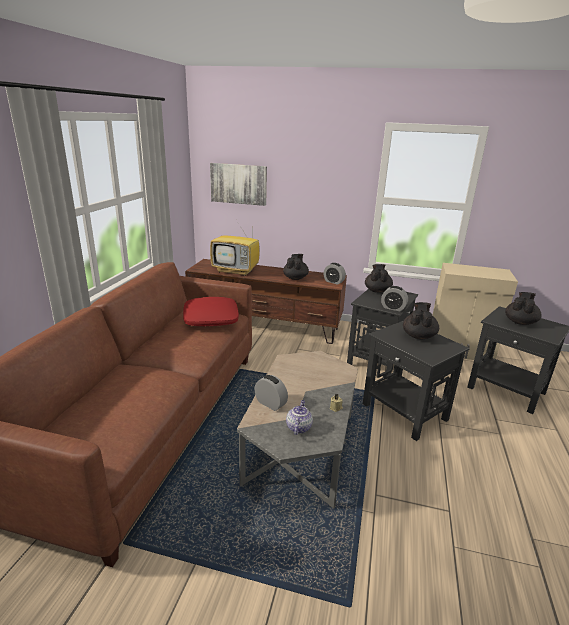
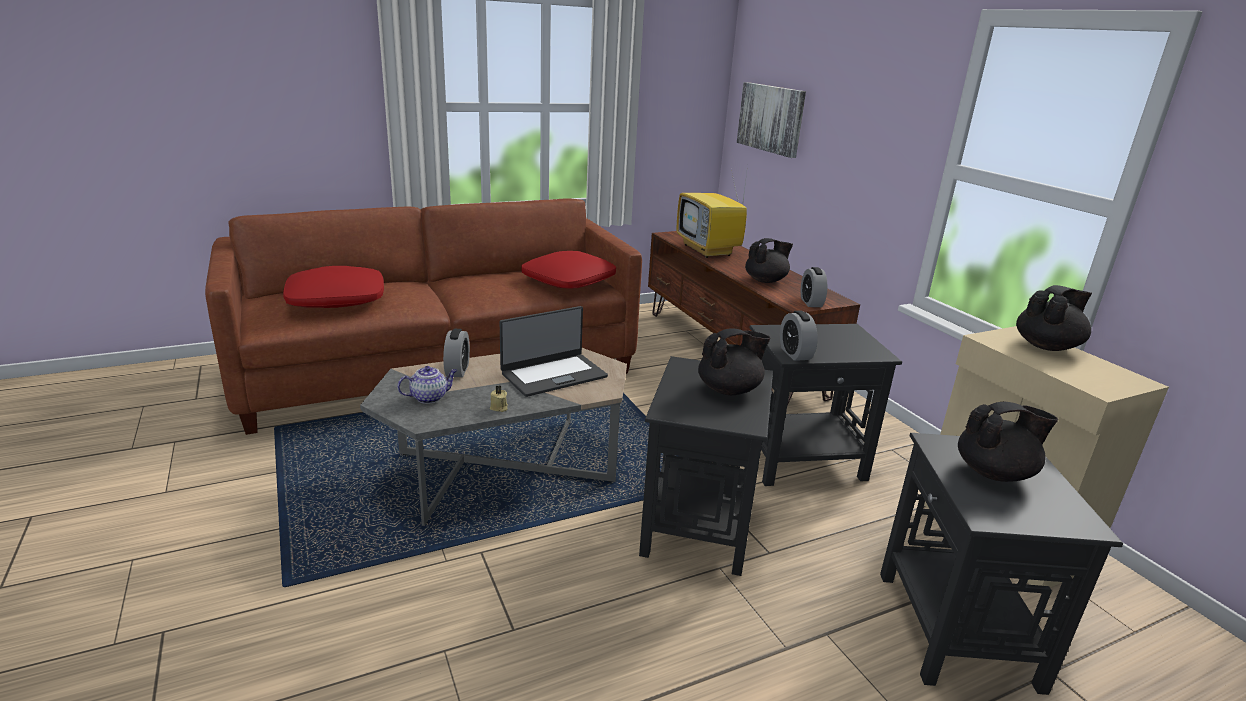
camera: 50 degrees right, 0 degrees up
black teapot [365,264,393,293] -> black teapot moved to [1016,285,1092,351]
none -> red pillow [283,266,384,308]
none -> laptop [500,306,608,397]

